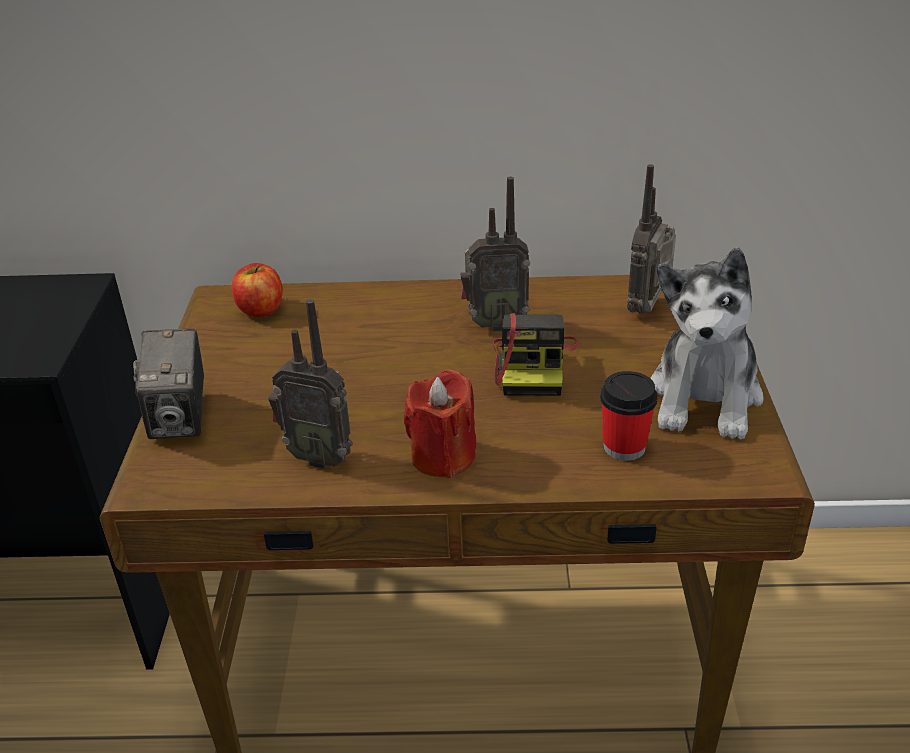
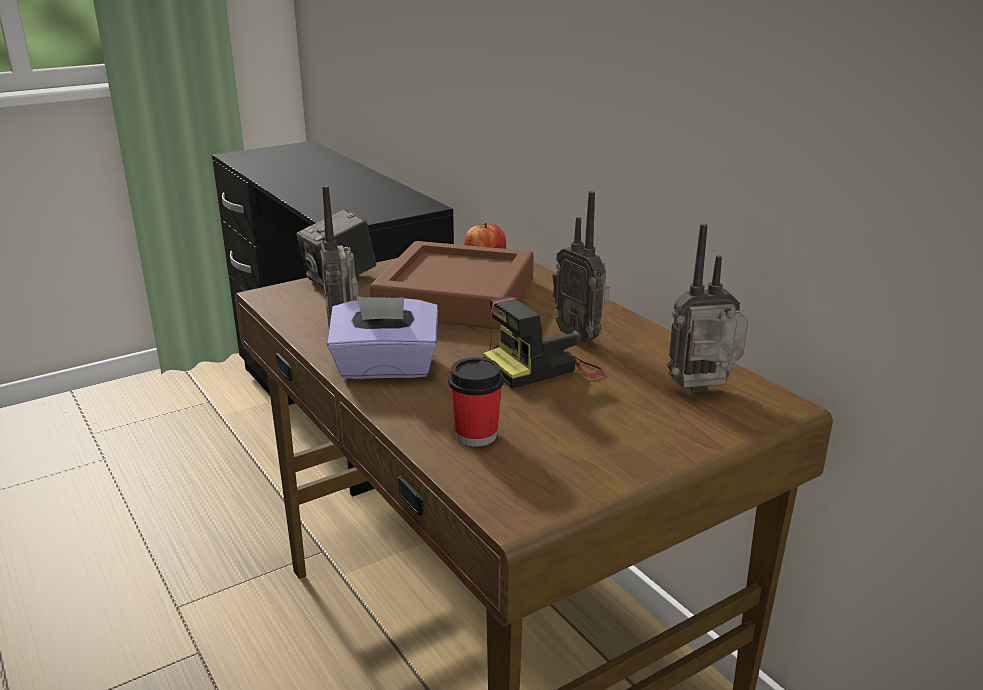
camera: 55 degrees right, 10 degrees down
red candle [404,370,476,478] -> purple tissue box [327,296,438,379]
plush toy [650,248,764,440] -> none
none -> brown tray [370,241,534,330]

